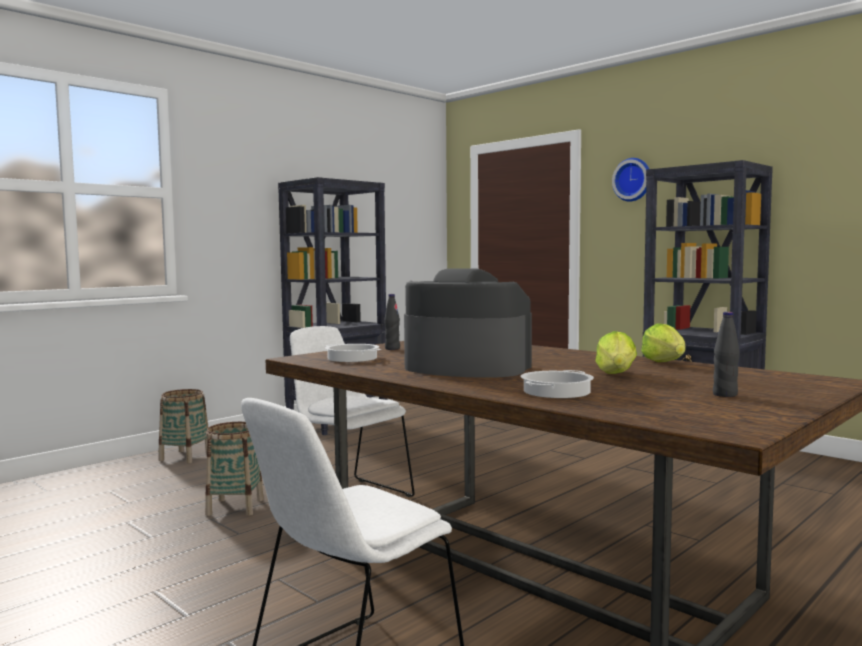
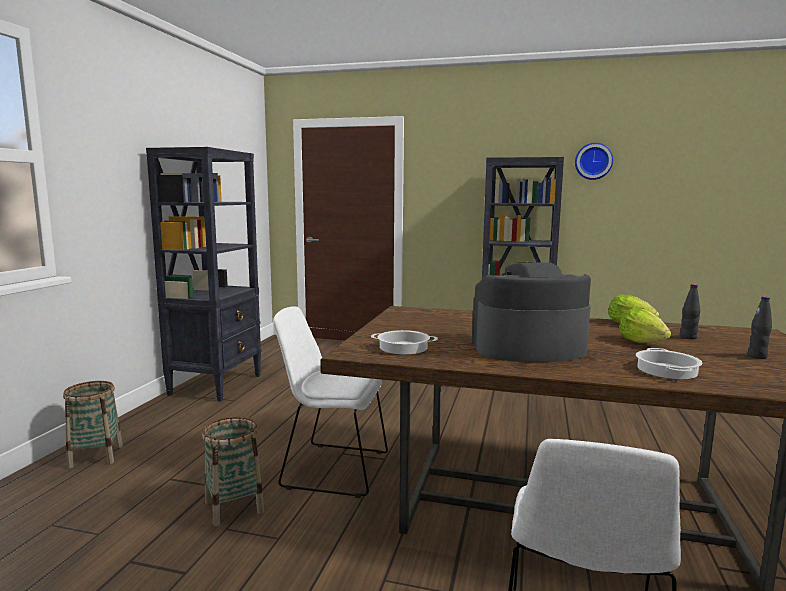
camera: 30 degrees left, 5 degrees up
black bottle [384,294,400,350] -> black bottle moved to [680,284,700,339]
wall clock [612,158,649,202] -> wall clock moved to [575,143,613,180]

